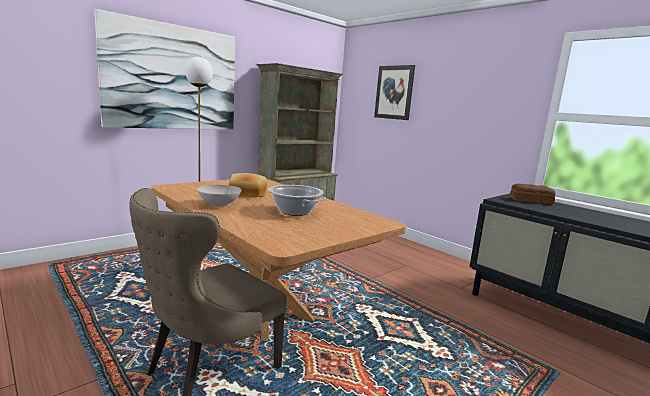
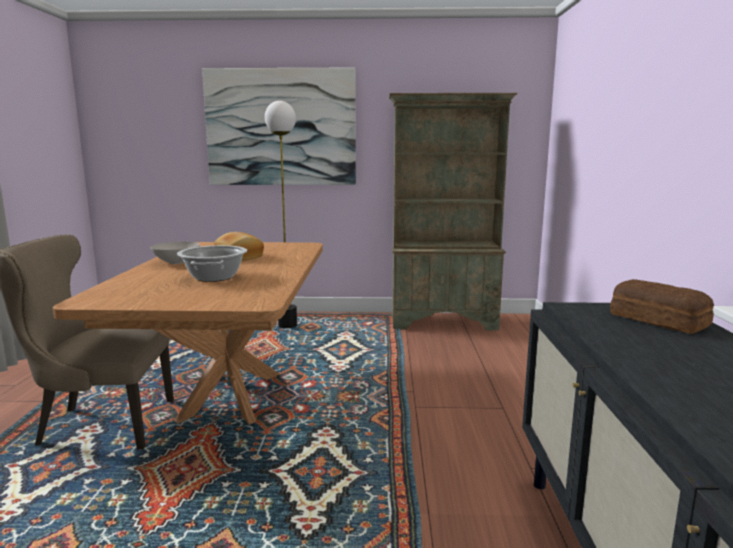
camera: 45 degrees right, 0 degrees up
picture [374,65,415,120] -> none

